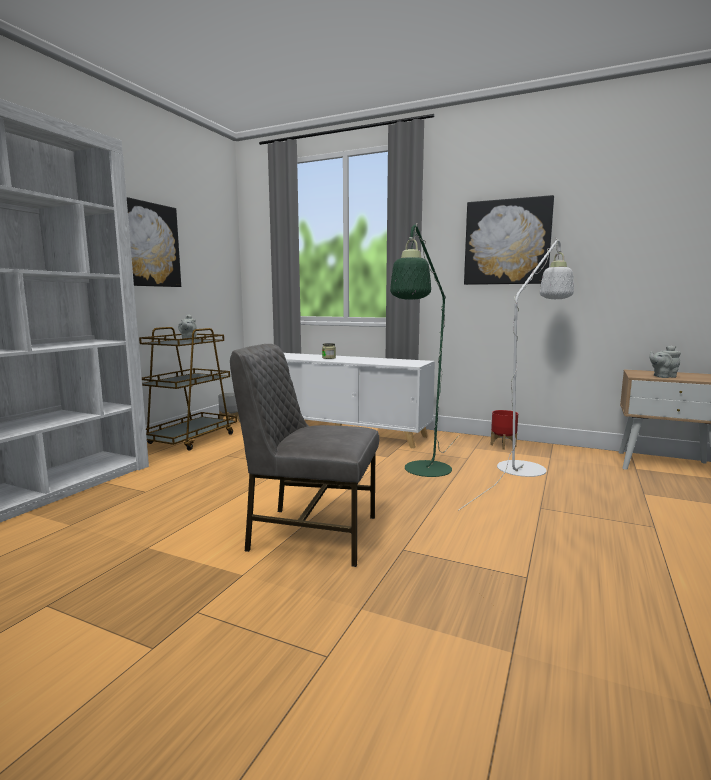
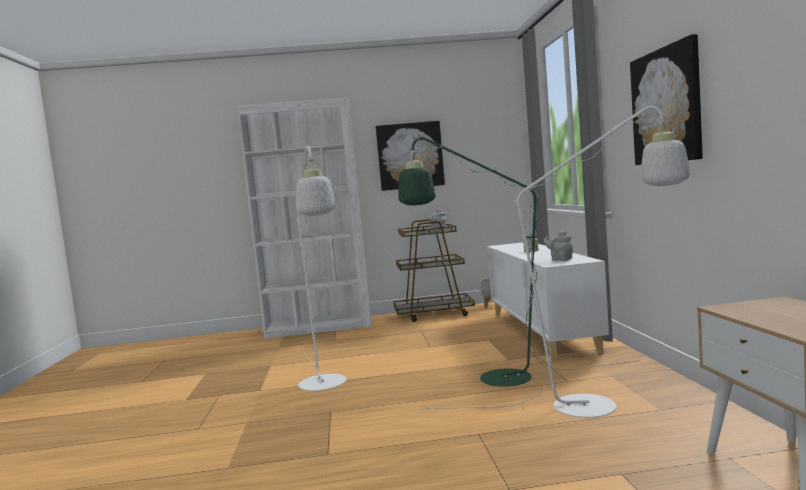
camera: 60 degrees right, 5 degrees down
grey chair [230,344,379,567] -> white floor lamp [296,144,346,391]
red planter [490,410,518,450] -> none
grey teapot [649,346,681,378] -> grey teapot moved to [544,231,573,261]

